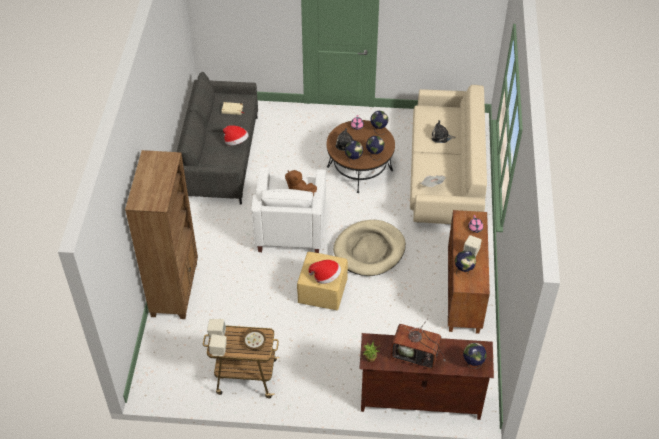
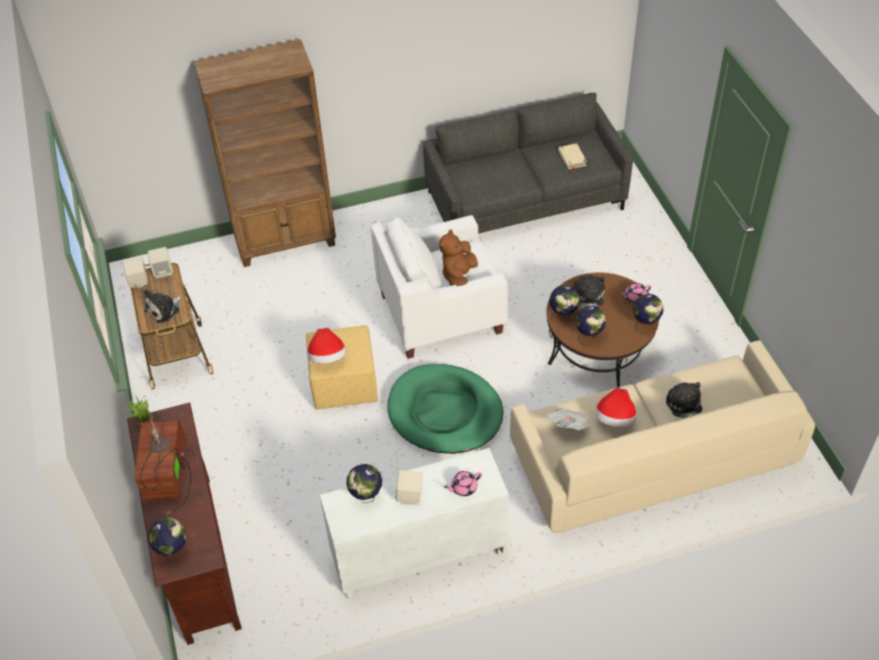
camera: 70 degrees right, 0 degrees up
hat [223,125,249,146] -> hat moved to [595,388,636,427]
bowl [243,329,266,350] -> plush toy [145,289,182,323]
beige dog bed [333,220,406,276] -> green dog bed [387,364,504,454]
brown cabinet [448,210,490,334] -> white cabinet [320,448,509,599]

